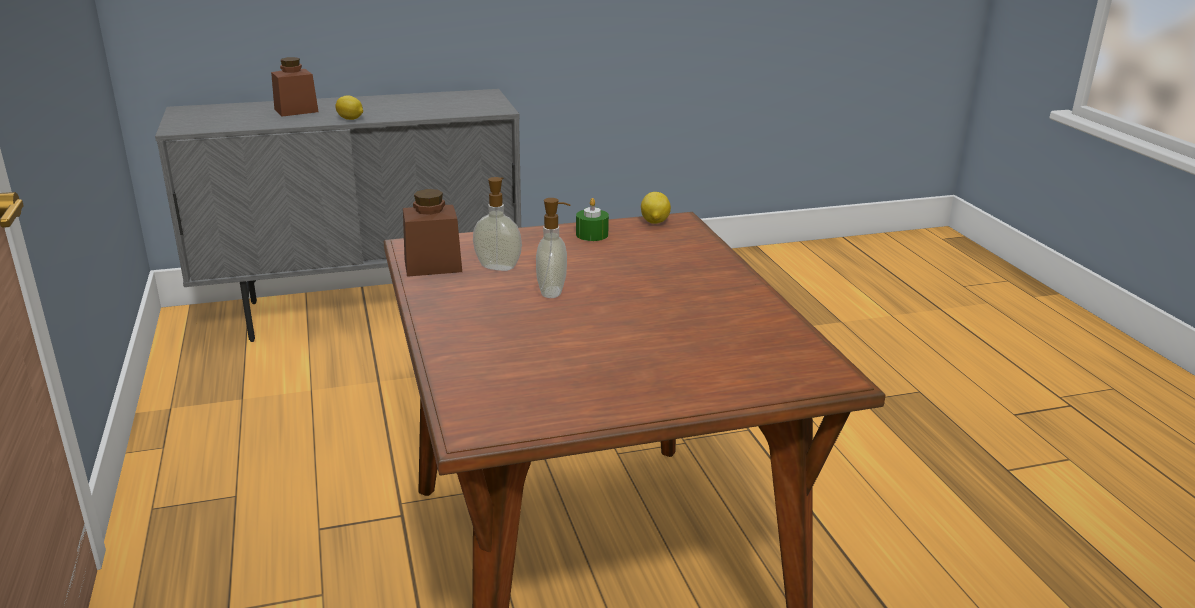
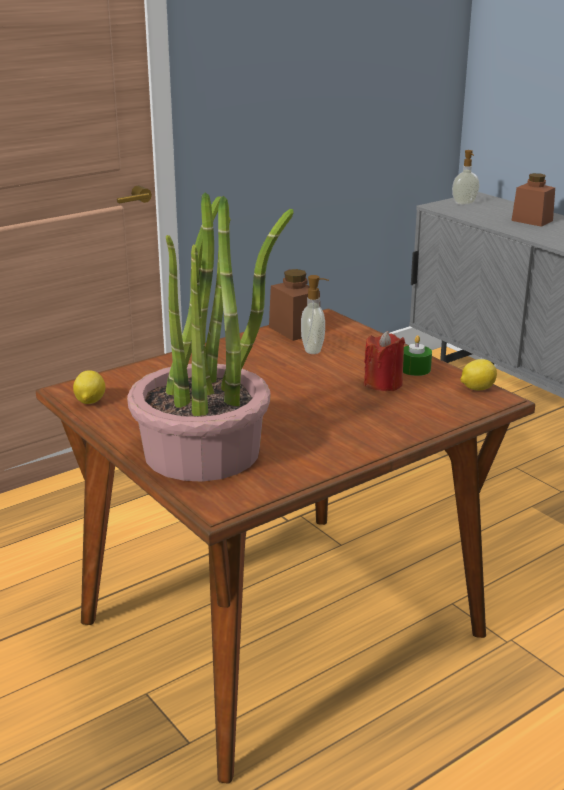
camera: 70 degrees right, 0 degrees up
lemon [336,96,363,120] -> lemon moved to [73,371,106,404]
soap dispenser [536,198,571,298] -> soap dispenser moved to [452,150,479,205]
none -> potted plant [127,192,294,482]
none -> red candle [364,331,405,391]

